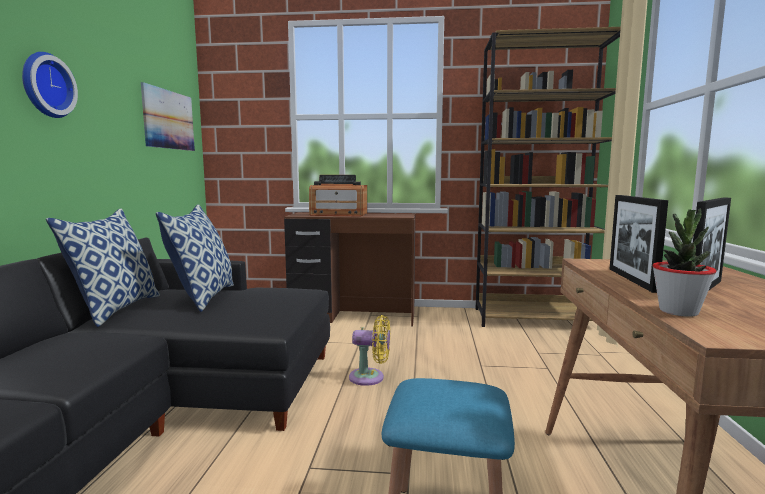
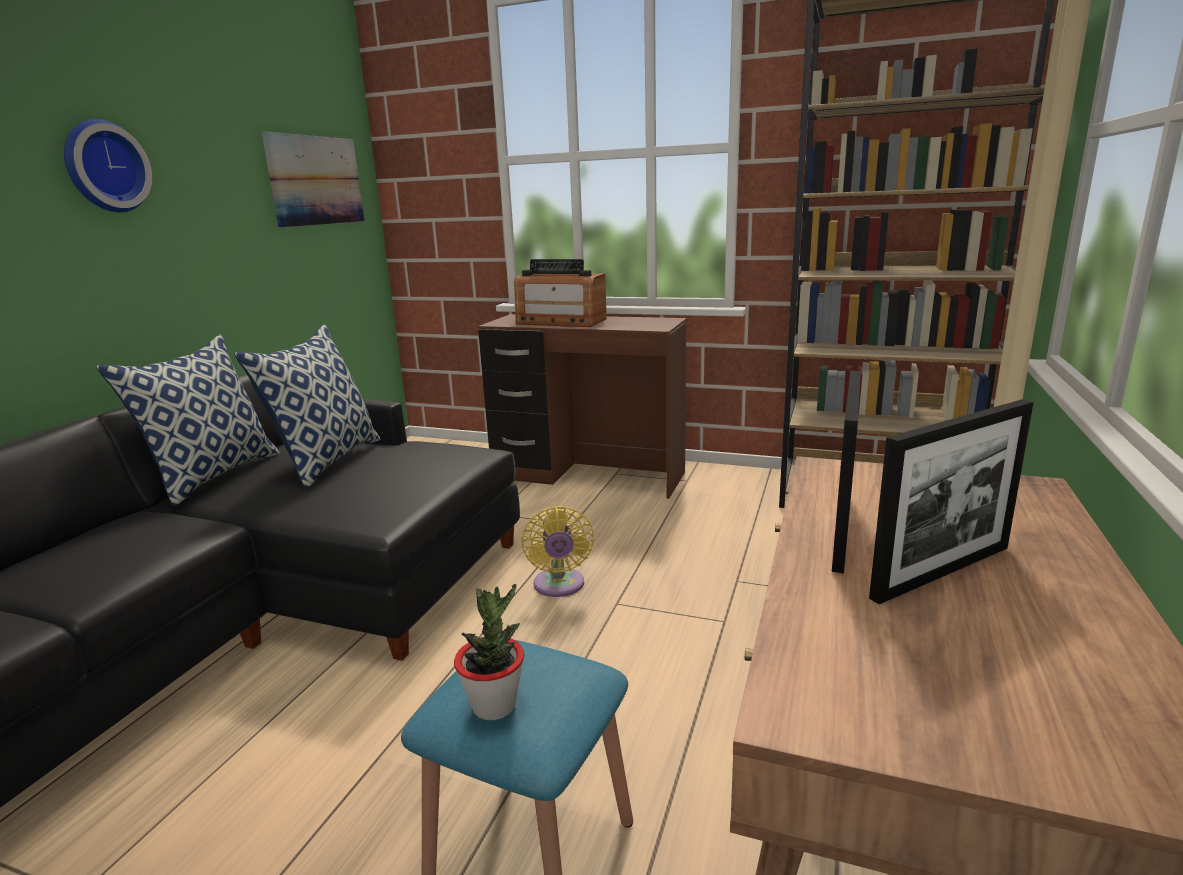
camera: 15 degrees right, 10 degrees up
yellow fan [349,315,390,386] -> yellow fan turned 60 degrees clockwise [521,506,594,597]
potted plant [652,208,717,317] -> potted plant moved to [454,583,524,720]

